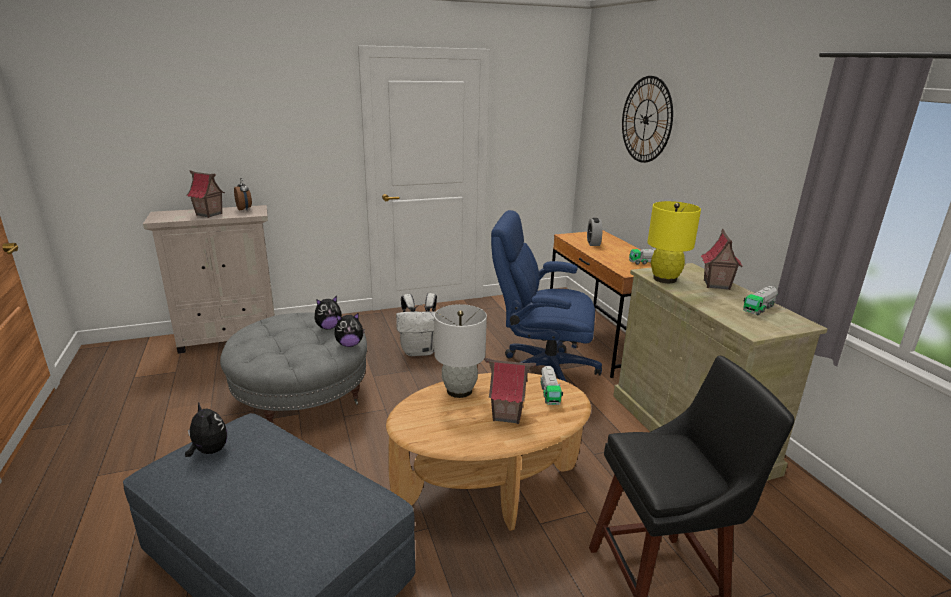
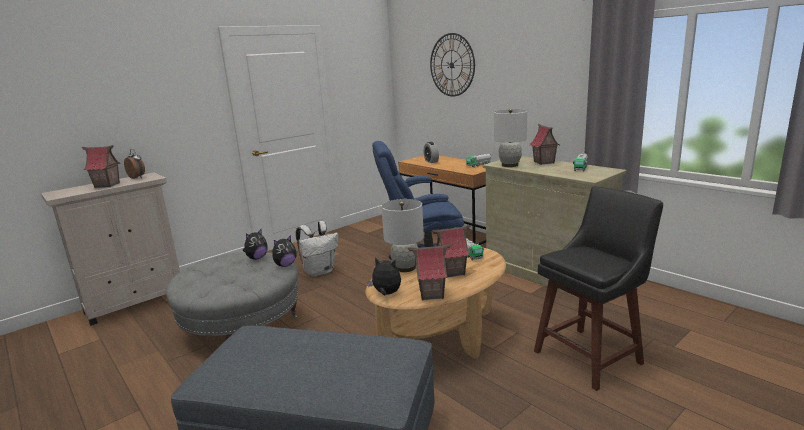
camera: 20 degrees left, 5 degrees down
plush toy [185,403,227,457] -> plush toy moved to [367,257,401,296]
yellow table lamp [648,201,701,283] -> white table lamp [494,109,527,167]
none -> toy house [408,244,451,301]

